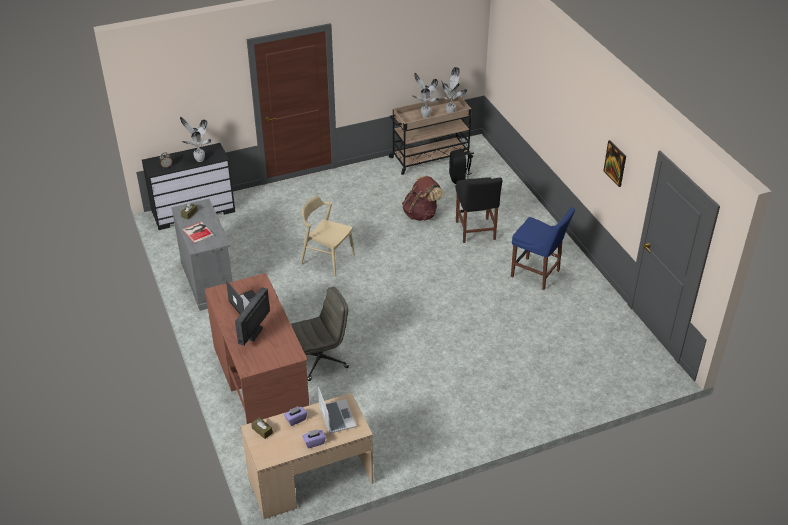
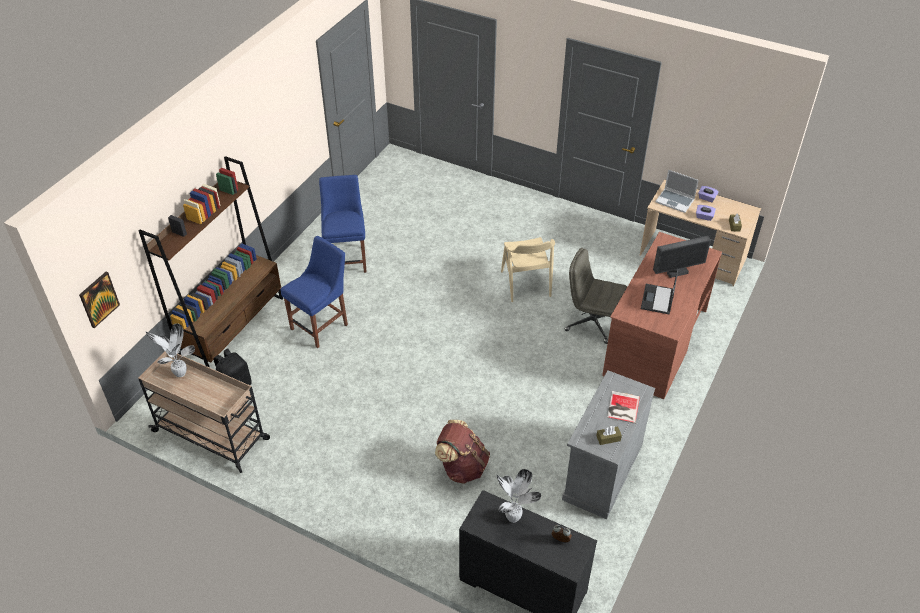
camera: 130 degrees left, 5 degrees up
beige chair [301,196,355,277] -> beige chair moved to [501,237,555,302]
laptop [318,387,357,434] -> laptop turned 90 degrees counterclockwise [655,170,699,213]
brown backpack [402,175,443,221] -> brown backpack moved to [435,420,490,484]
potted plant [412,73,439,118] -> none
black chair [456,177,502,243] -> blue chair [281,236,348,348]
picture [603,140,626,187] -> picture moved to [79,272,120,328]
none -> brown bookcase [139,156,283,368]

